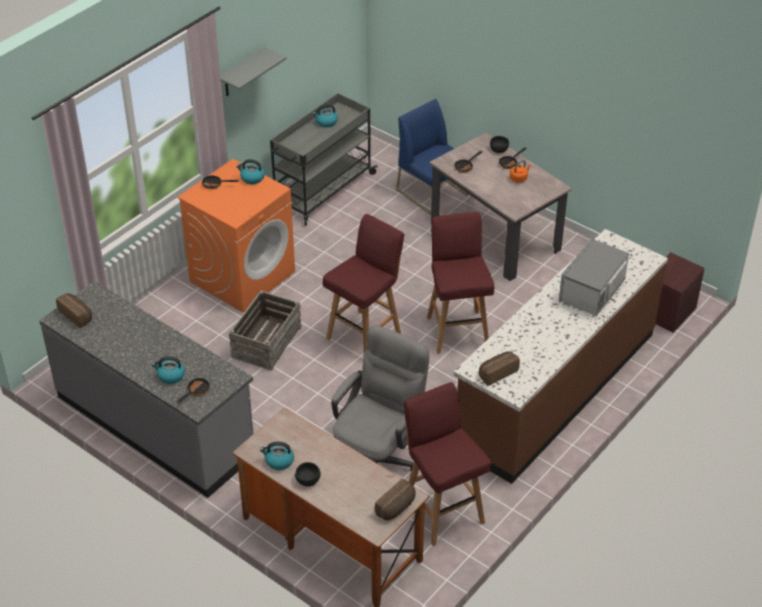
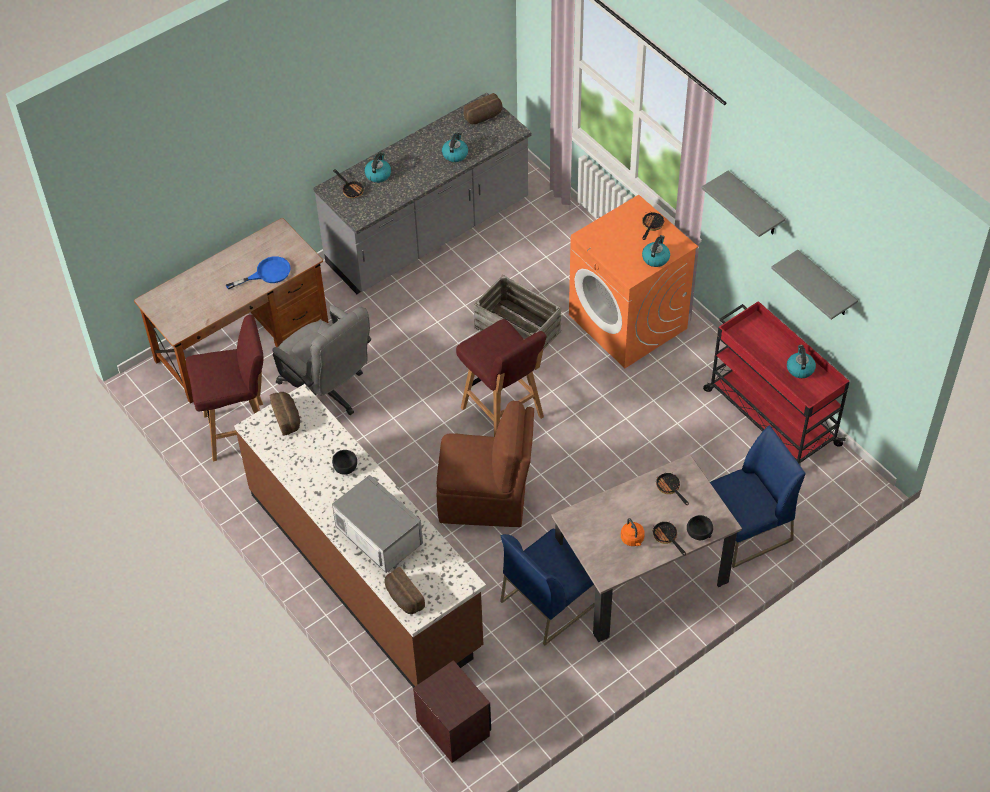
camera: 105 degrees right, 10 degrees up
kettle [260,441,294,470] -> kettle moved to [442,132,468,162]
grey cart [270,93,378,226] -> red cart [703,301,850,466]
black bowl [295,462,321,487] -> black bowl moved to [332,450,357,475]
bread [375,479,416,521] -> bread moved to [384,567,425,614]
red stool [427,212,494,354] -> brown chair [437,401,534,527]
none -> blue frying pan [226,256,291,289]
none -> blue chair [500,529,595,646]
none -> grey shelf [771,250,858,320]

